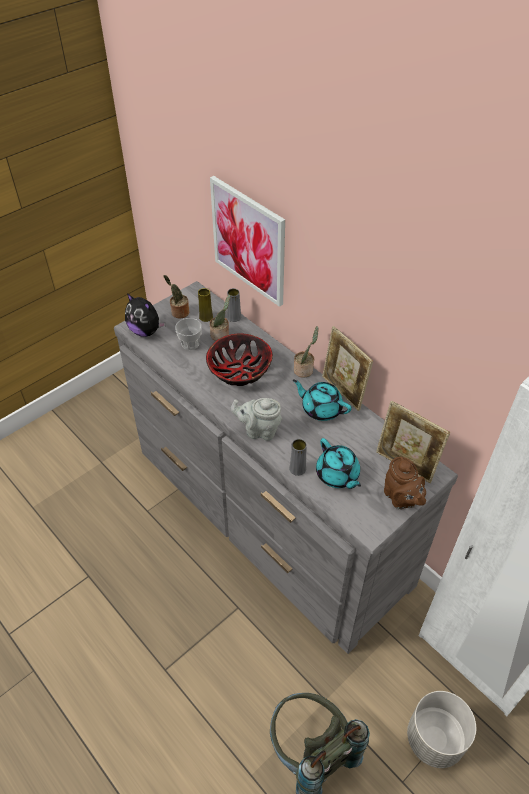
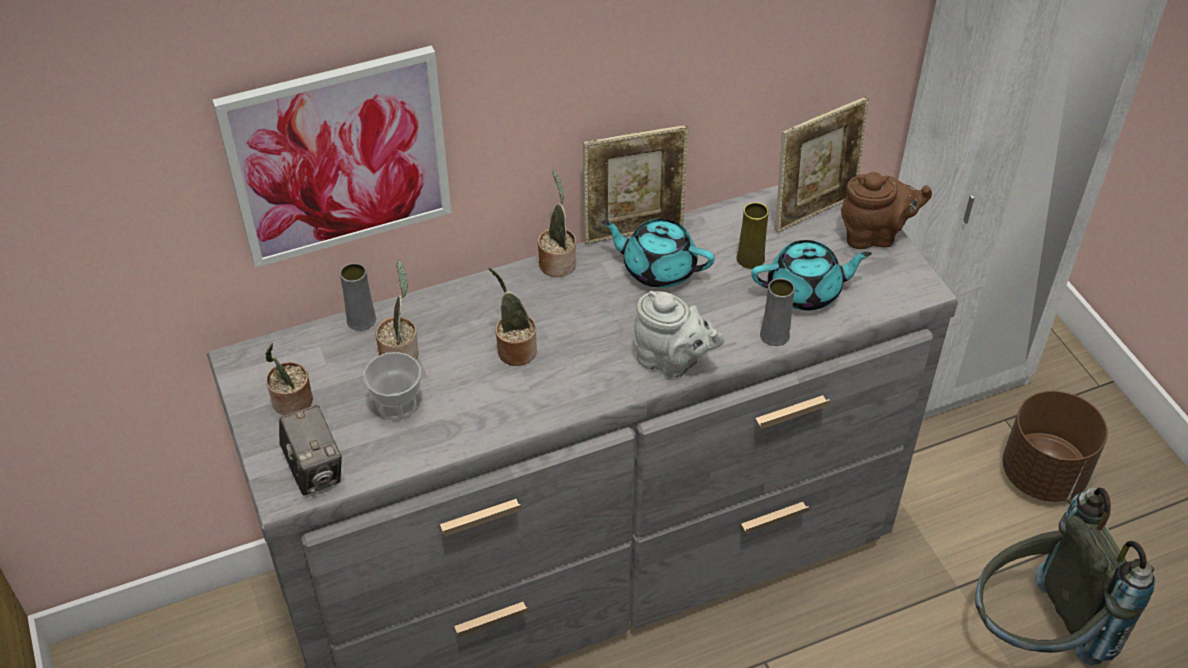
camera: 70 degrees left, 0 degrees up
plush toy [125,293,166,337] -> camera [279,405,342,496]
yellow vase [198,288,213,322] -> yellow vase moved to [736,202,769,269]
bowl [206,333,273,386] -> potted plant [489,267,537,366]
grey teapot [231,398,282,441] -> grey teapot turned 90 degrees counterclockwise [634,291,724,378]
turquoise teapot [293,380,351,421] -> turquoise teapot turned 60 degrees clockwise [601,218,715,288]
grey planter [407,691,476,768] -> brown planter [1003,391,1108,502]

